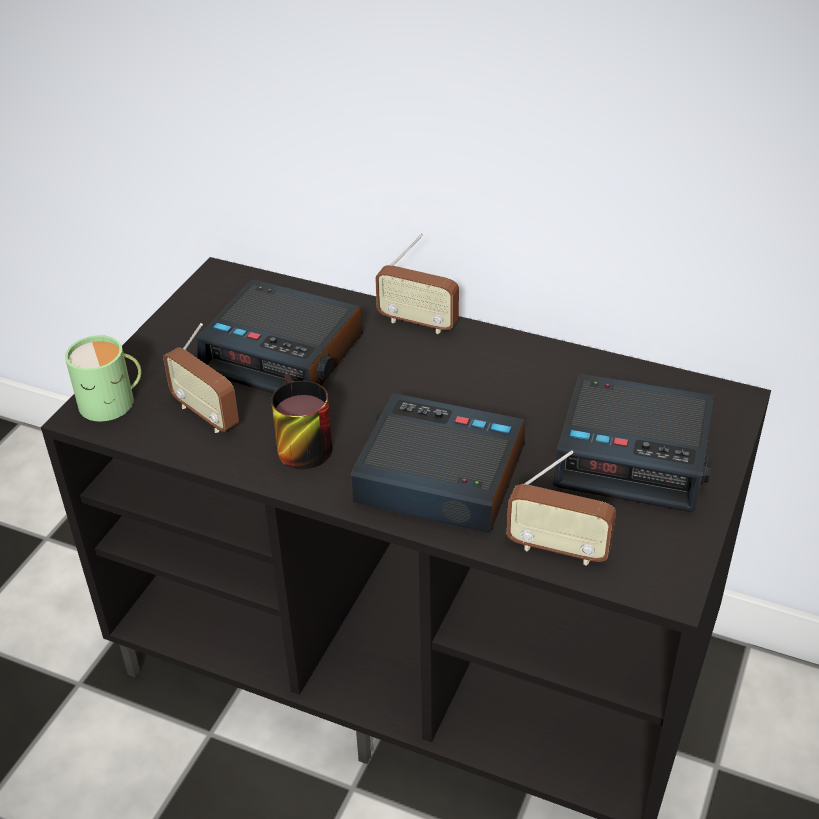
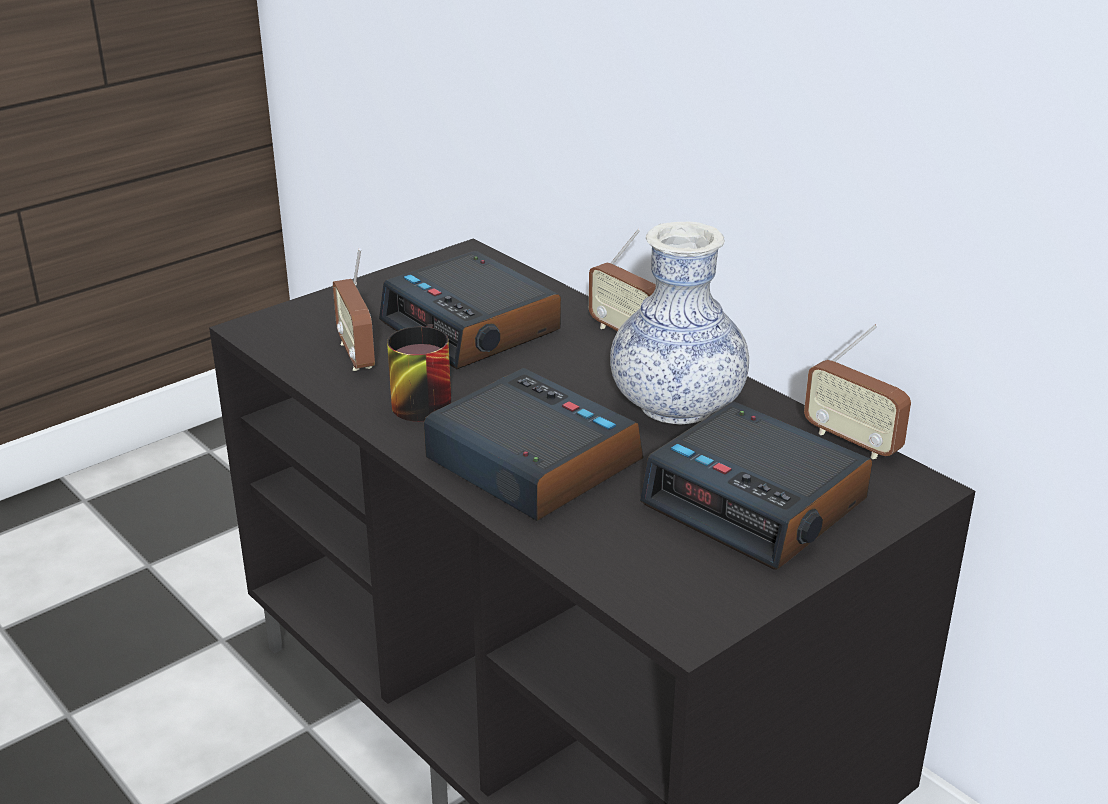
camera: 25 degrees right, 10 degrees down
green mug [65,335,141,421] -> none
radio [507,450,616,566] -> radio moved to [804,324,911,459]
none -> vase [610,221,749,425]

